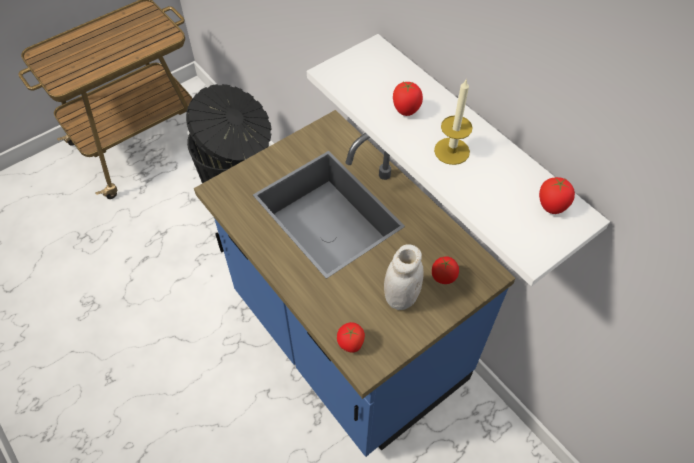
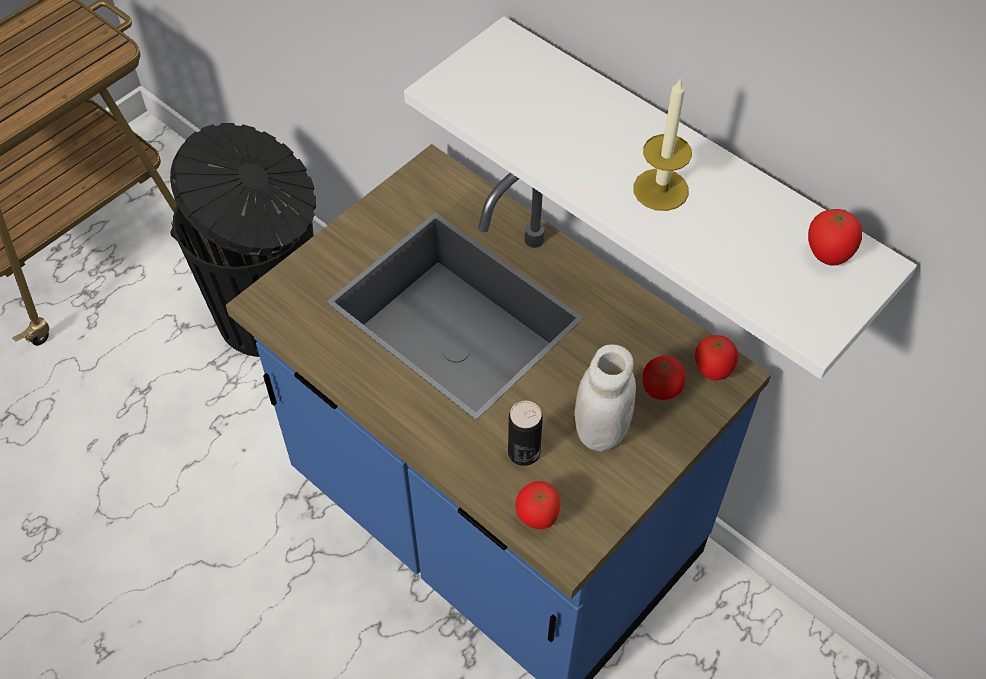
camera: 10 degrees left, 0 degrees up
tomato [393,82,423,116] -> tomato moved to [695,335,738,380]
none -> can [508,401,543,466]

